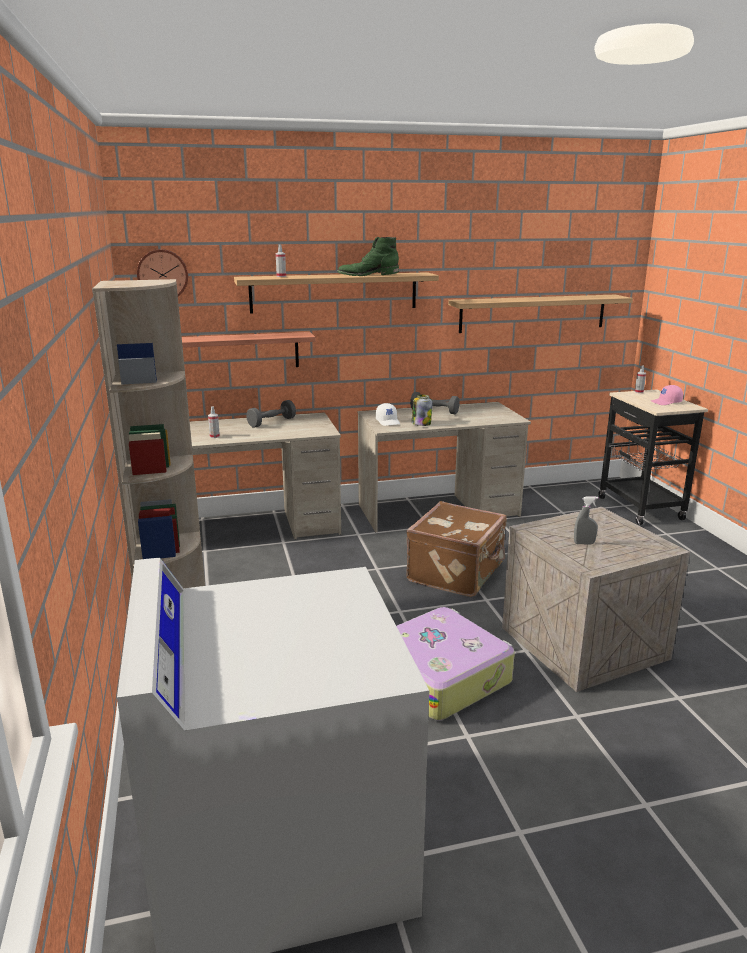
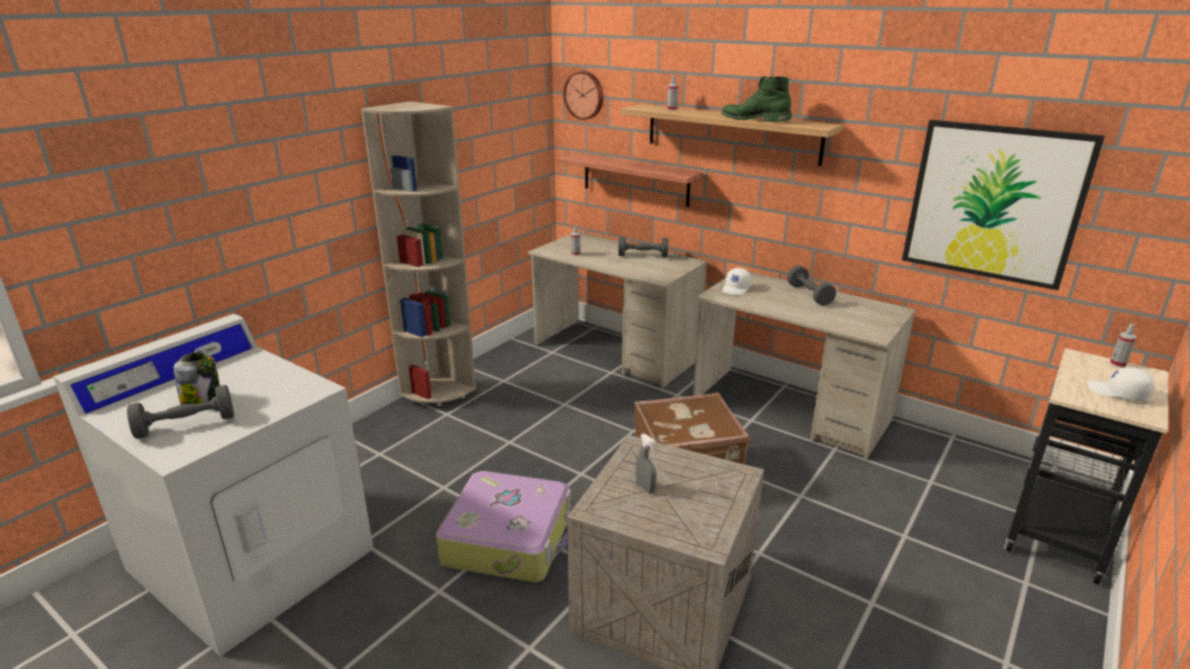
camera: 50 degrees right, 5 degrees up
jar [412,394,433,426] -> jar moved to [174,353,220,405]
shelf [448,295,633,333] -> picture [902,120,1105,290]
pink cap [651,385,683,405] -> white cap [1087,367,1154,401]
none -> grey dumbbell [127,385,234,439]

